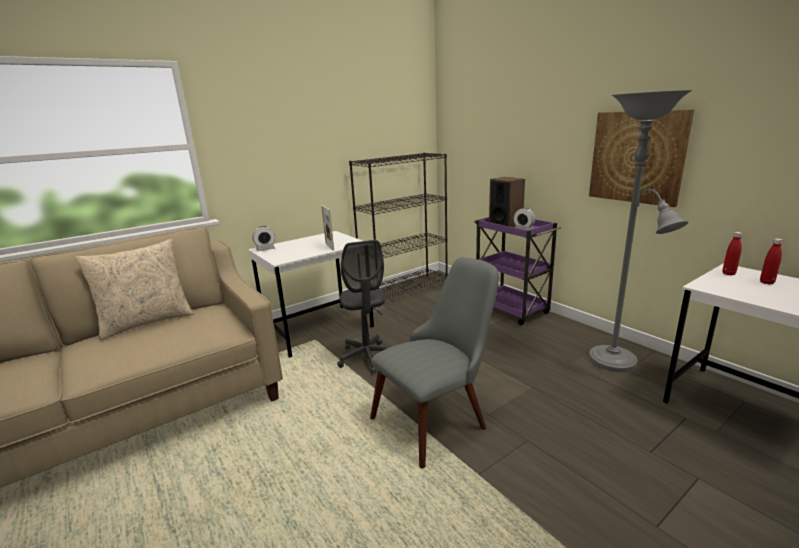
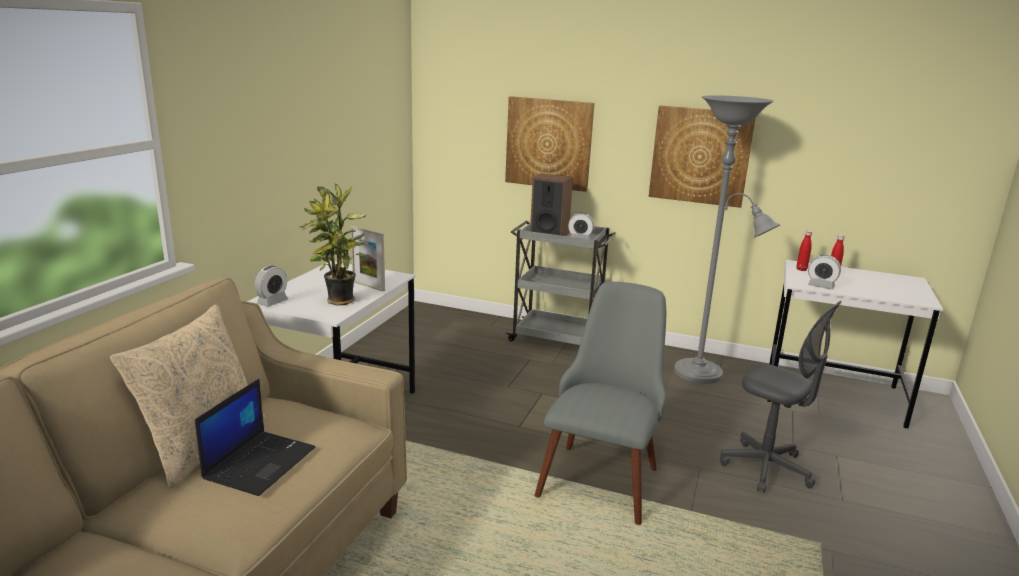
camera: 35 degrees left, 0 degrees up
grey office chair [337,240,392,374] -> grey office chair moved to [720,301,842,493]
black bookcase [349,153,448,307] -> none
purple cart [474,217,561,325] -> grey cart [506,220,616,345]
none -> laptop [195,379,315,496]
none -> potted plant [299,182,367,306]
none -> picture [505,96,594,192]
none -> alarm clock [808,255,841,290]

